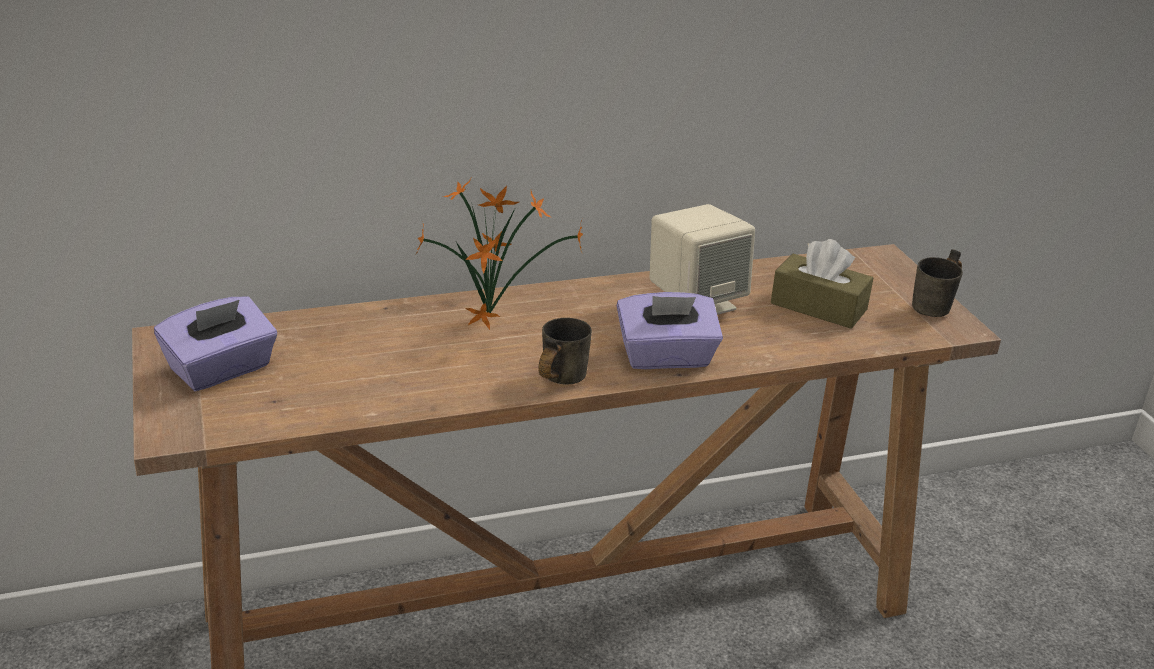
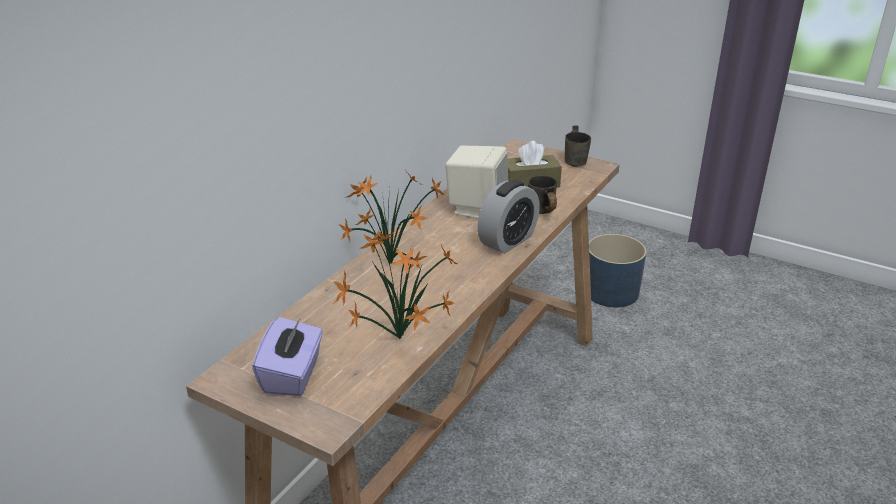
camera: 40 degrees left, 0 degrees up
grey mug [538,318,592,385] -> grey mug moved to [528,176,557,214]
purple tissue box [617,292,723,369] -> alarm clock [478,180,540,254]
none -> potted plant [333,231,457,339]
none -> blue planter [589,234,647,307]

